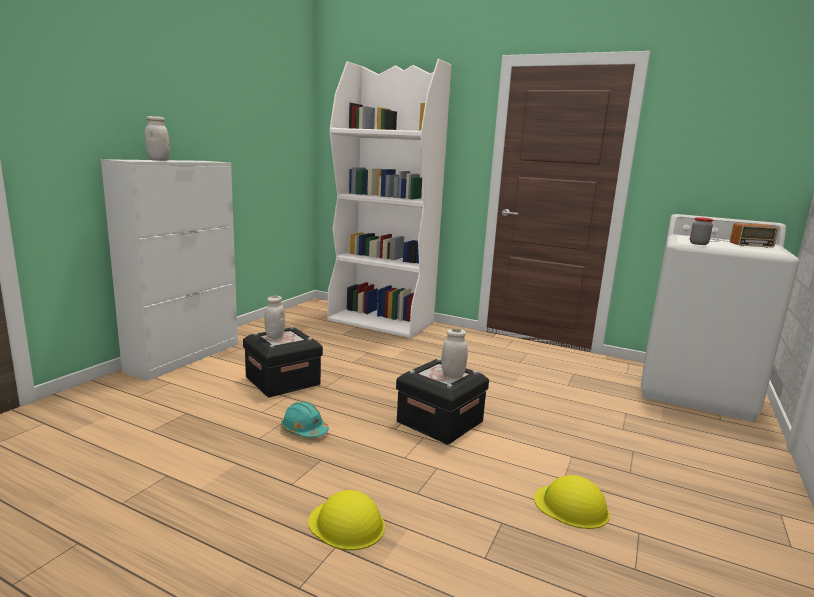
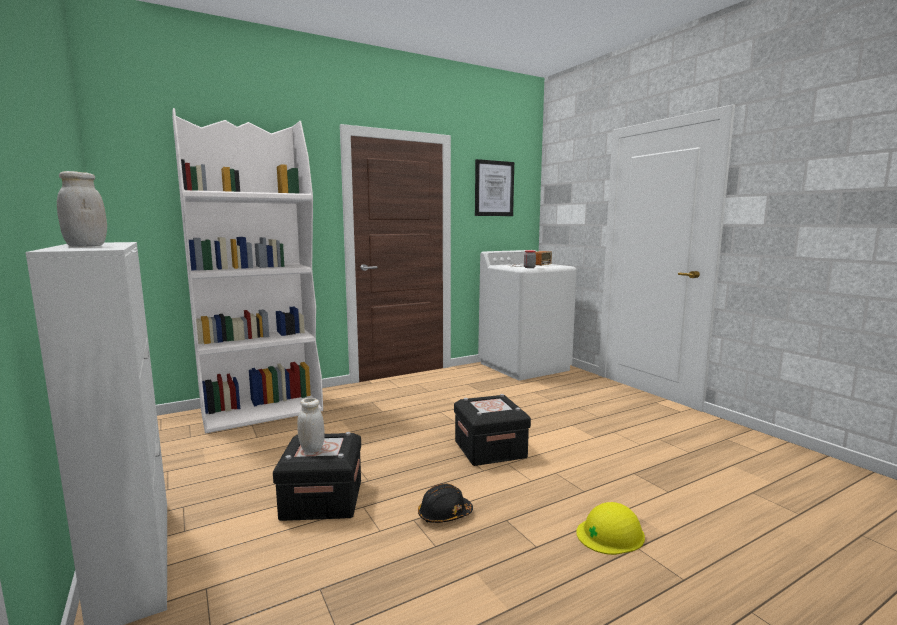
camera: 55 degrees left, 5 degrees down
turquoise hard hat [281,401,329,438] -> black hard hat [418,483,473,523]
white jar [441,329,468,378] -> none
yellow hard hat [534,475,610,529] -> none
none -> picture [475,159,514,216]

